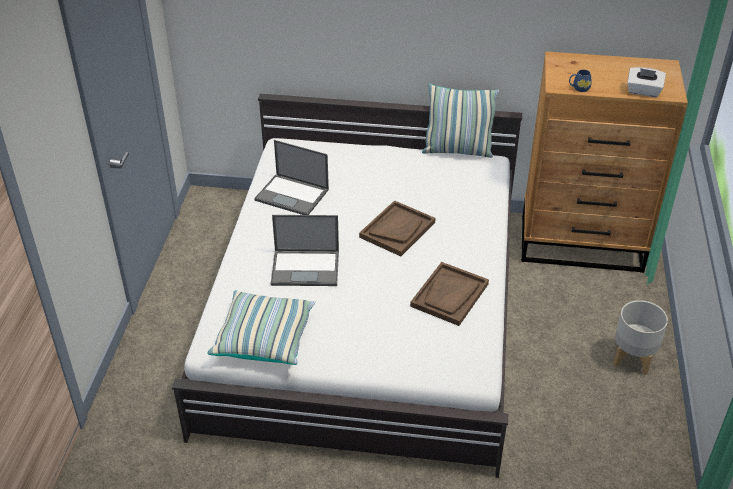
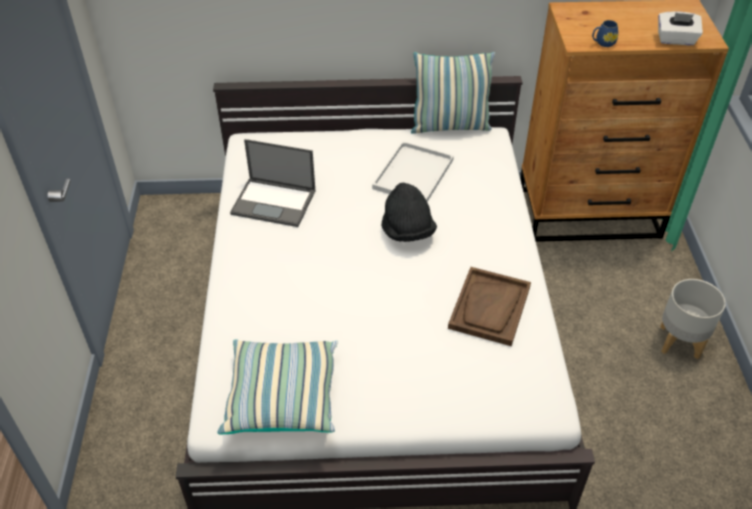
camera: 10 degrees left, 5 degrees up
laptop [271,215,339,286] -> none
brown tray [359,200,436,256] -> black hat [381,183,437,242]
none -> white tray [372,141,454,202]

